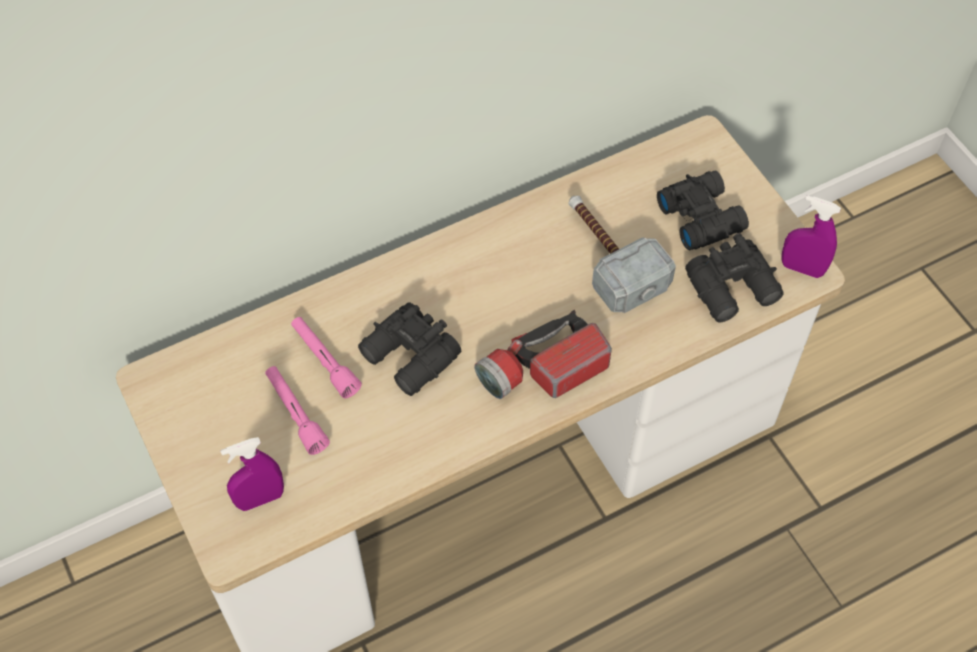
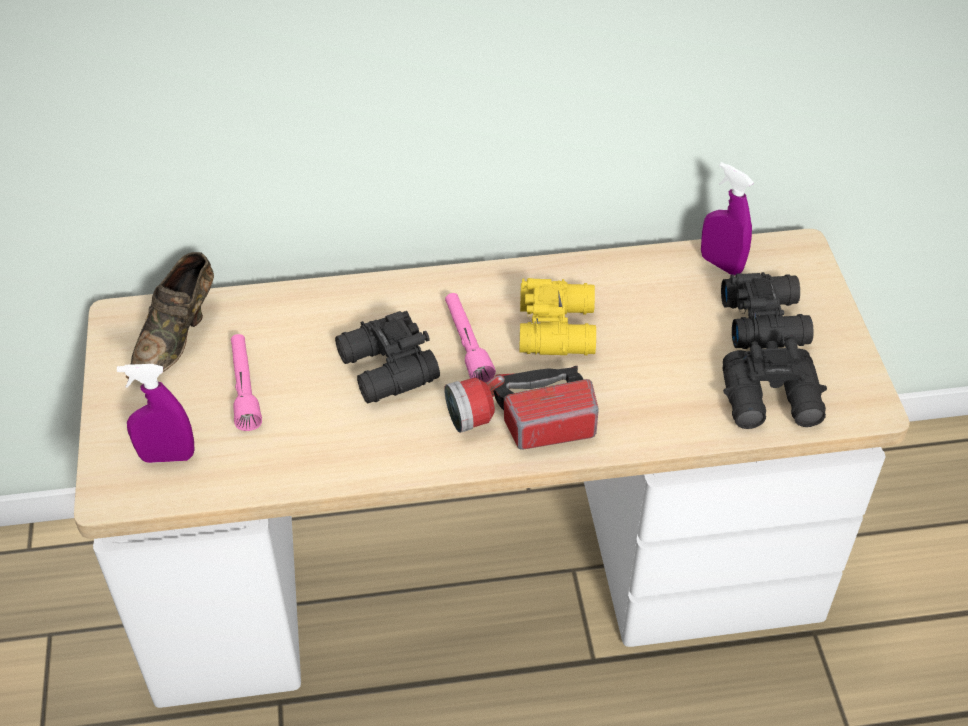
camera: 20 degrees right, 10 degrees down
pink flashlight [291,317,362,398] -> pink flashlight moved to [445,293,496,382]
hammer [568,196,676,313] -> none
purple spray bottle [781,195,841,278] -> purple spray bottle moved to [701,162,754,275]
none -> brown shoe [126,252,214,379]
none -> yellow binoculars [519,278,596,355]

